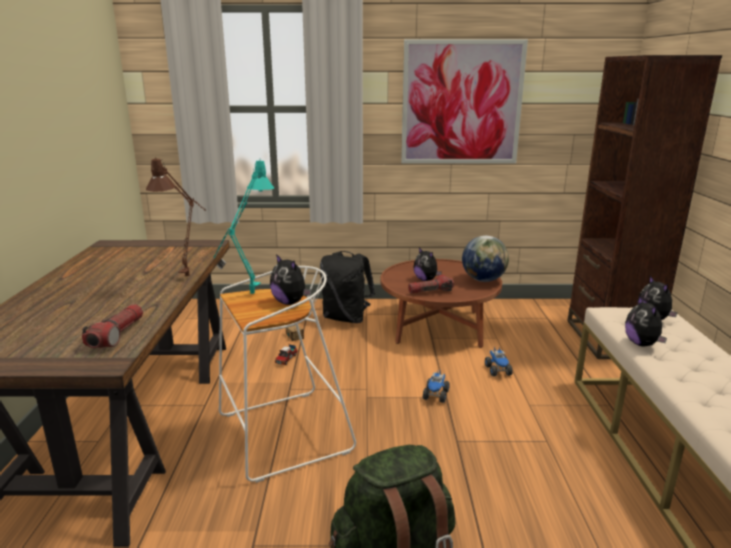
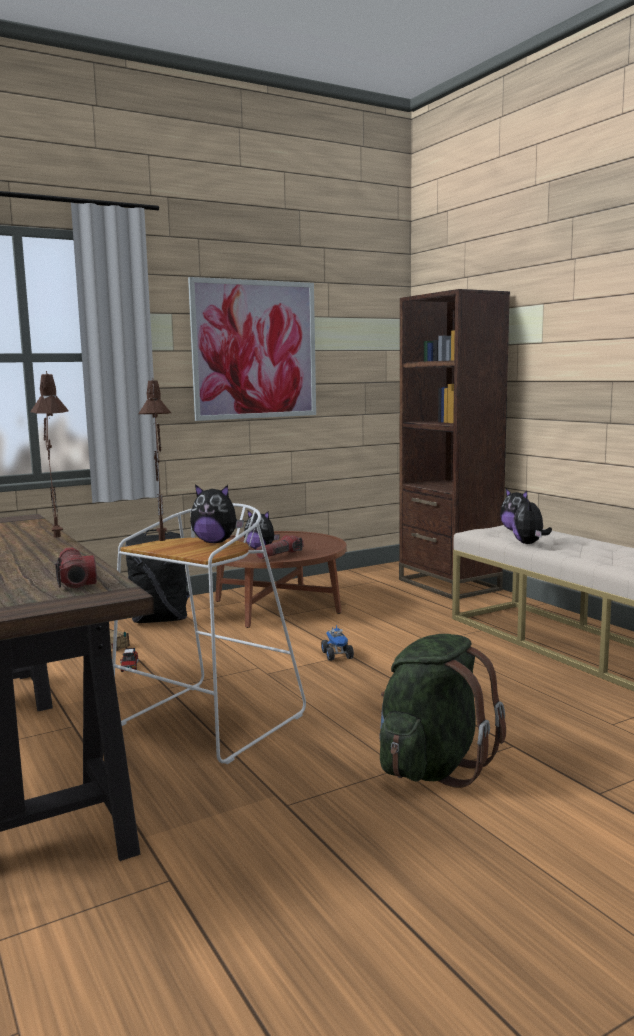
camera: 30 degrees left, 10 degrees down
turquoise table lamp [214,160,274,294] -> brown table lamp [138,378,171,541]
globe [462,236,509,282] -> none
toy truck [485,346,513,376] -> none
plush toy [625,295,667,347] -> plush toy turned 45 degrees clockwise [512,497,552,544]

